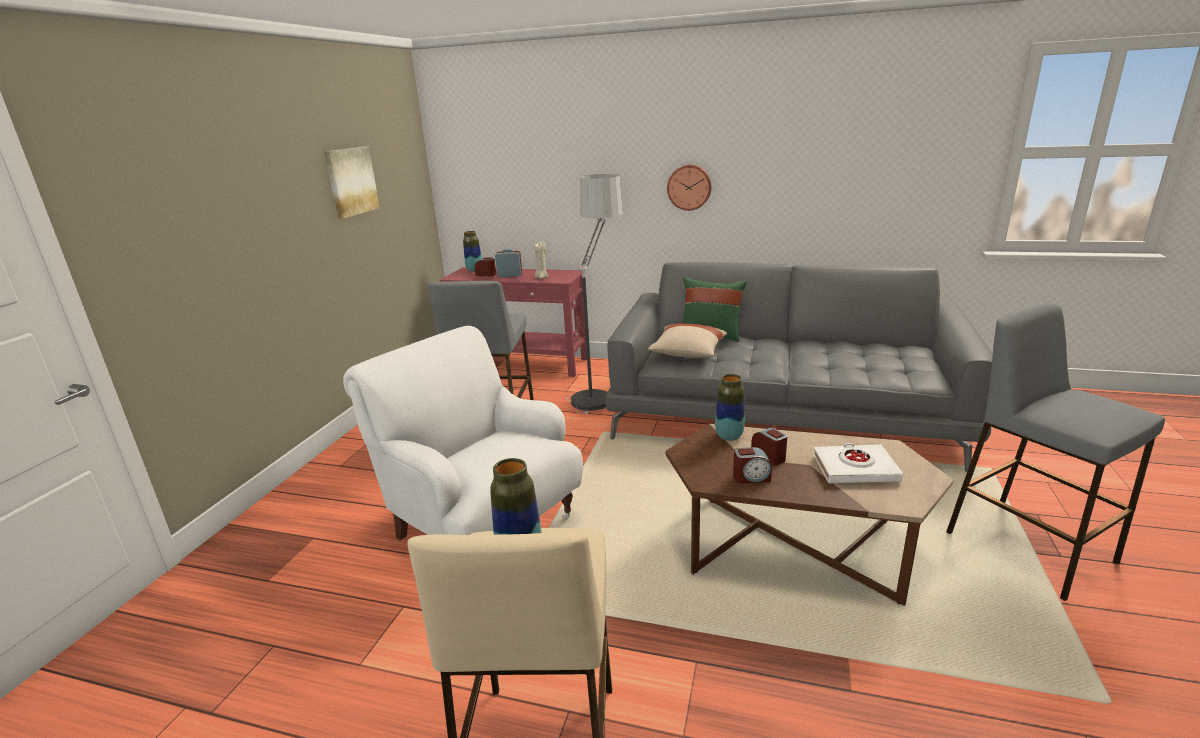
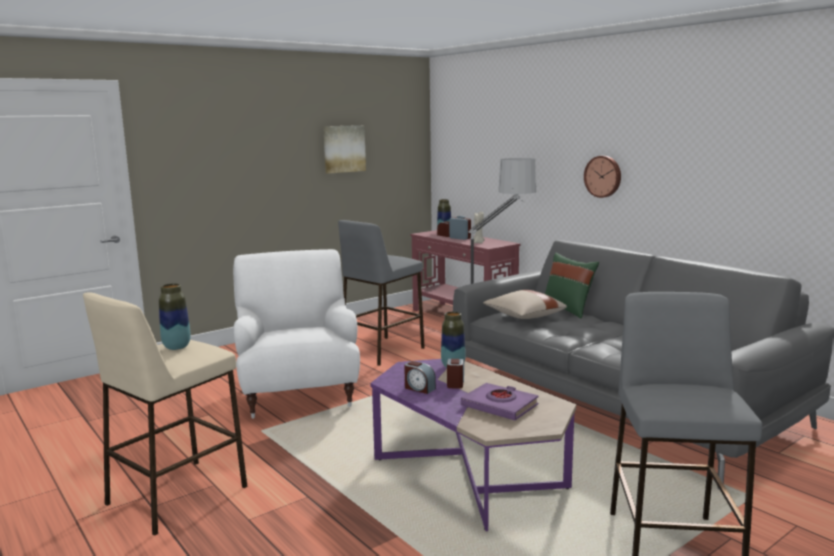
camera: 35 degrees right, 10 degrees down
brown coffee table [666,424,954,606] -> purple coffee table [370,359,576,531]
white book [813,443,903,483] -> purple book [461,383,539,420]

